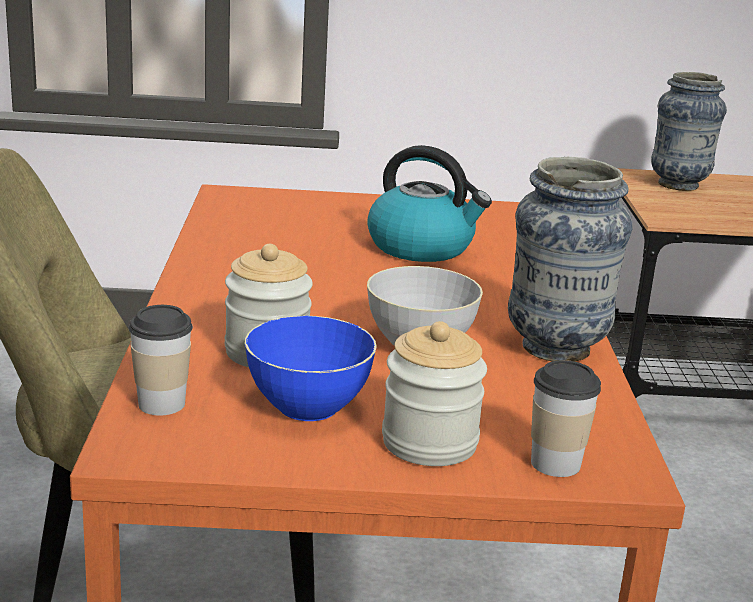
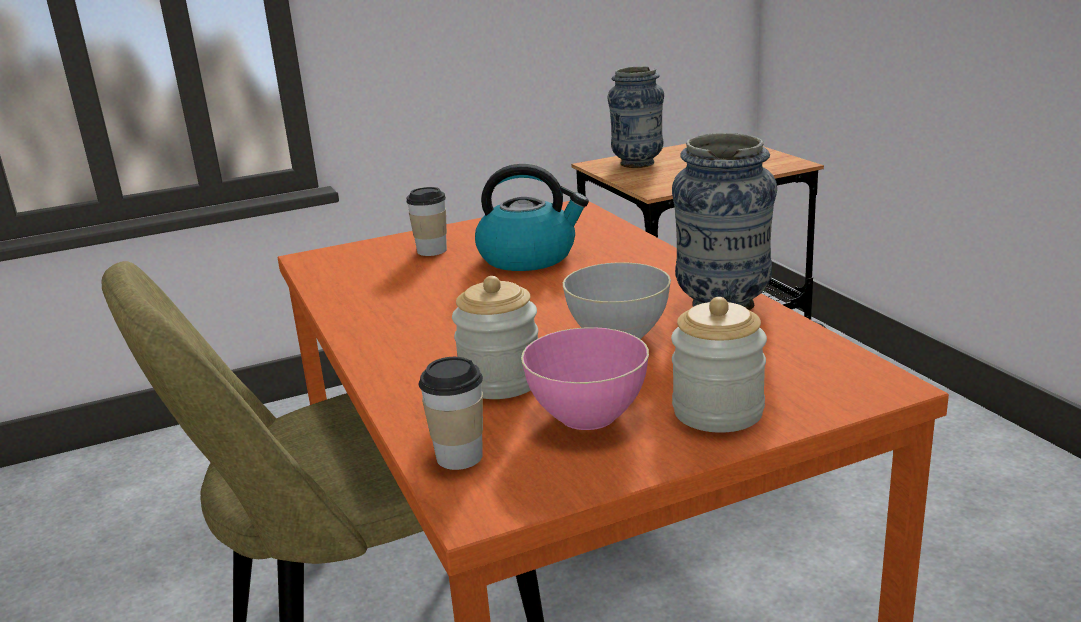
camera: 20 degrees left, 0 degrees up
blue bowl [245,316,377,421] -> pink bowl [521,327,649,430]
cup [531,360,601,477] -> cup moved to [406,187,447,256]

